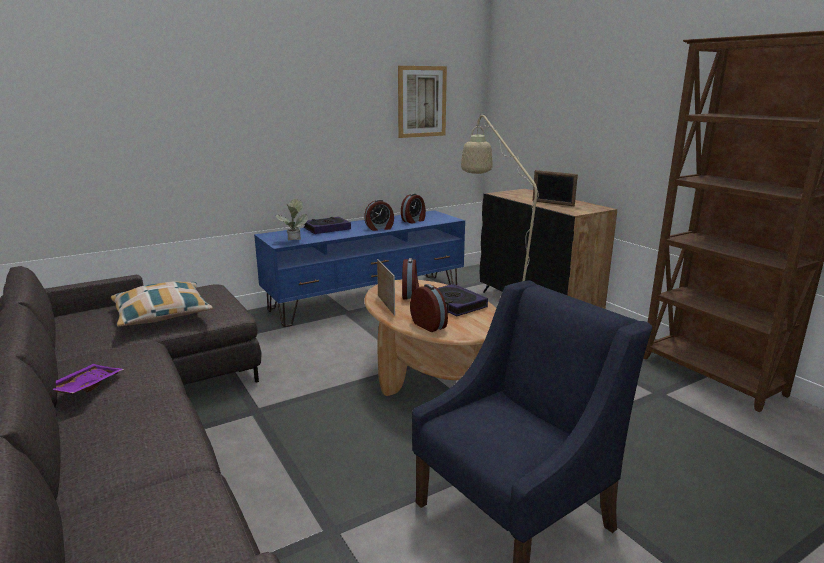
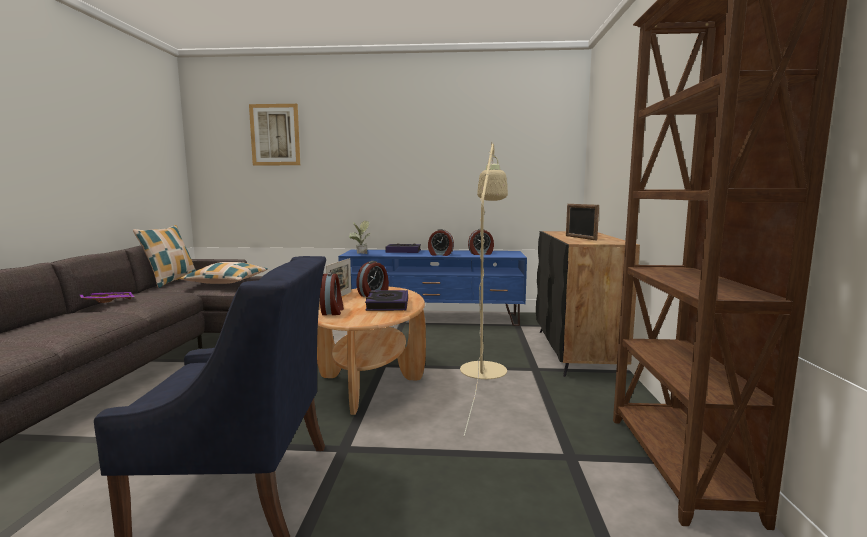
camera: 35 degrees right, 10 degrees down
picture [398,66,447,138] -> picture moved to [249,104,300,165]
none -> pillow [133,225,196,288]

